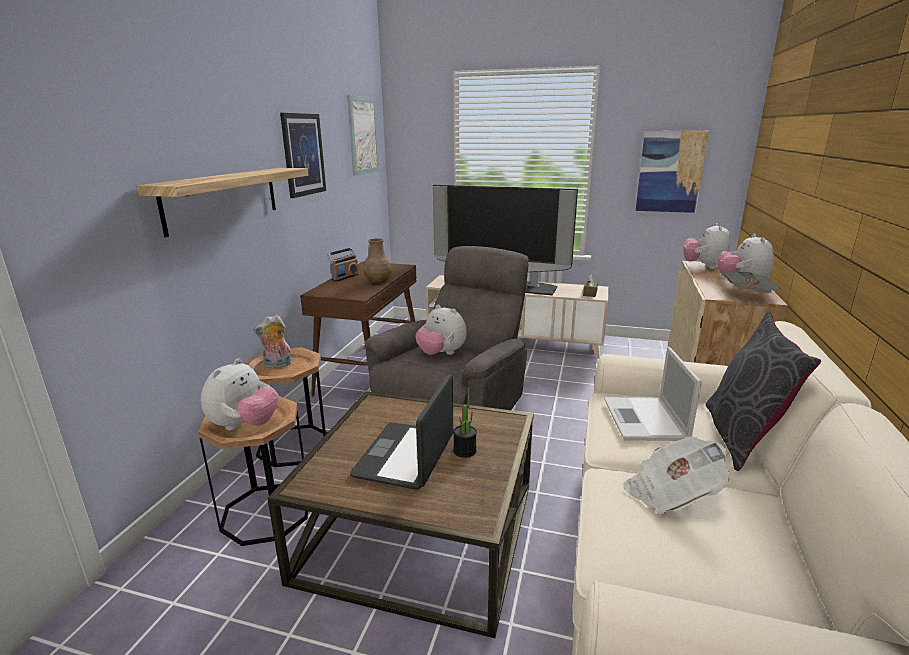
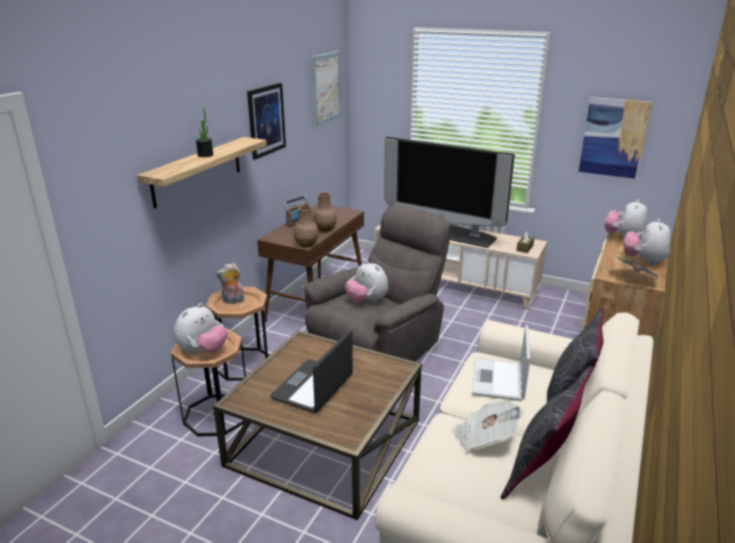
camera: 10 degrees right, 5 degrees up
potted plant [453,387,477,458] -> potted plant moved to [196,108,214,157]
none -> brown vase [294,206,319,247]
none -> grey pillow [501,366,593,499]

